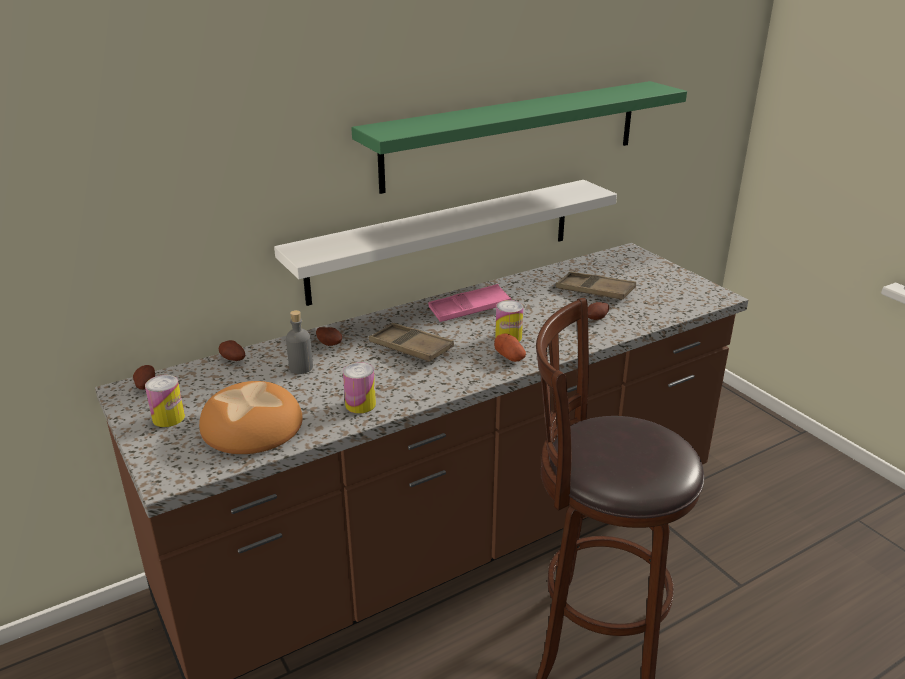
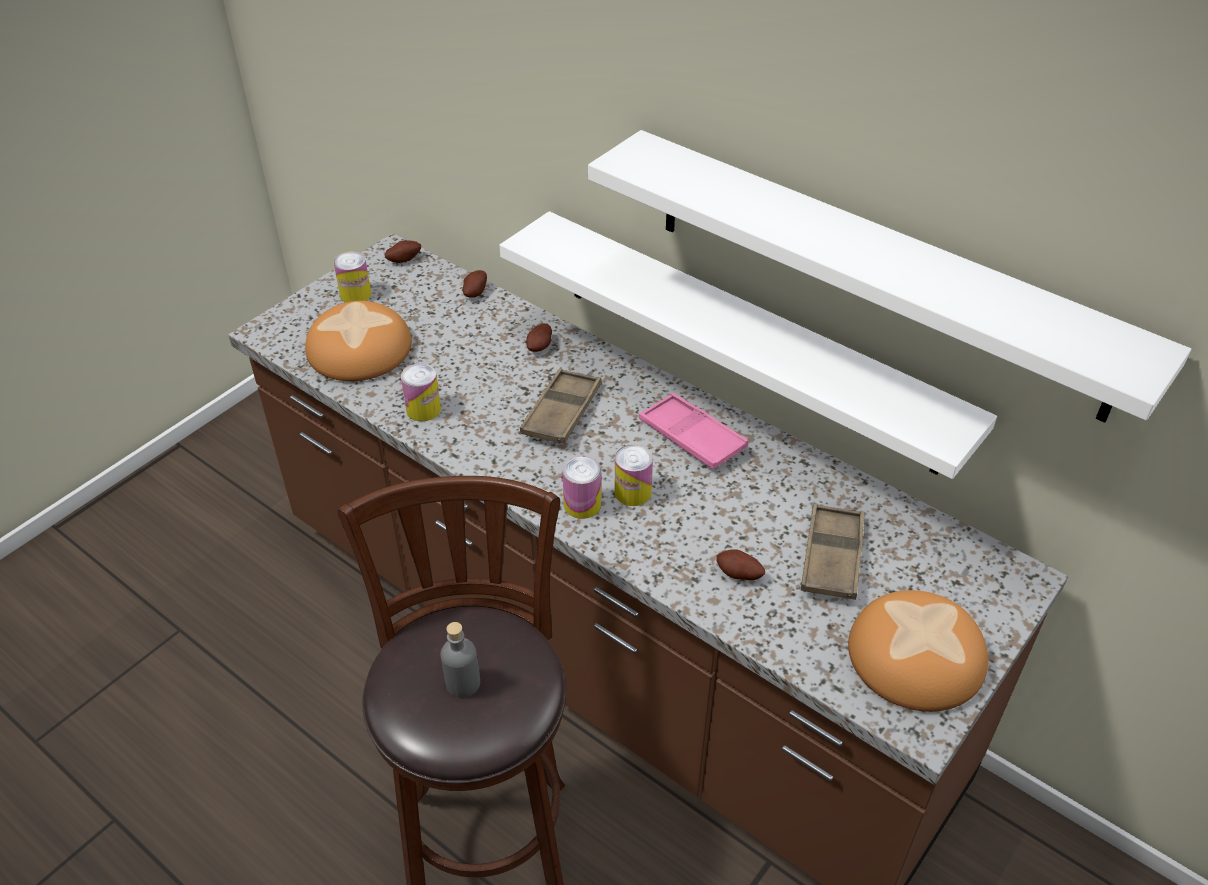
camera: 70 degrees right, 15 degrees up
grey bottle [286,310,313,374] -> grey bottle moved to [440,622,480,698]
green shelf [351,81,687,194] -> white shelf [588,130,1191,423]
potato [494,333,526,362] -> can [563,456,601,519]
none -> bread [848,590,988,712]

